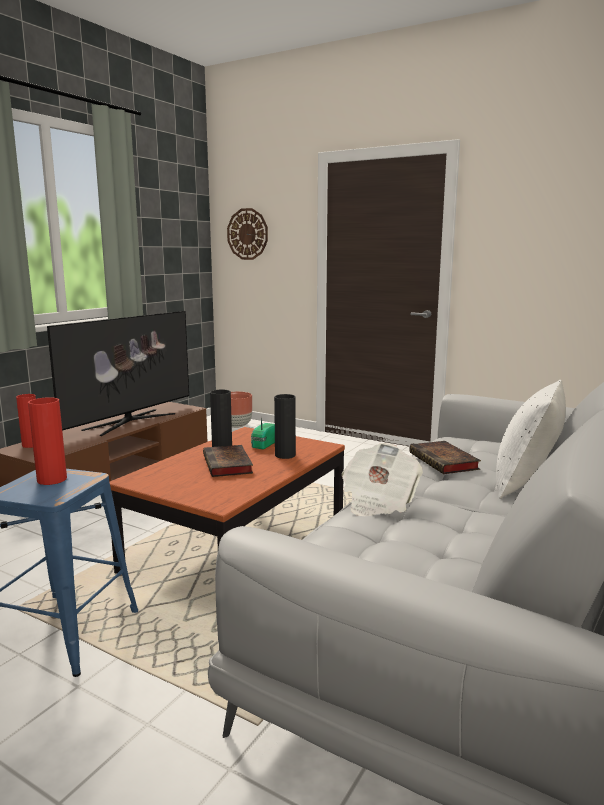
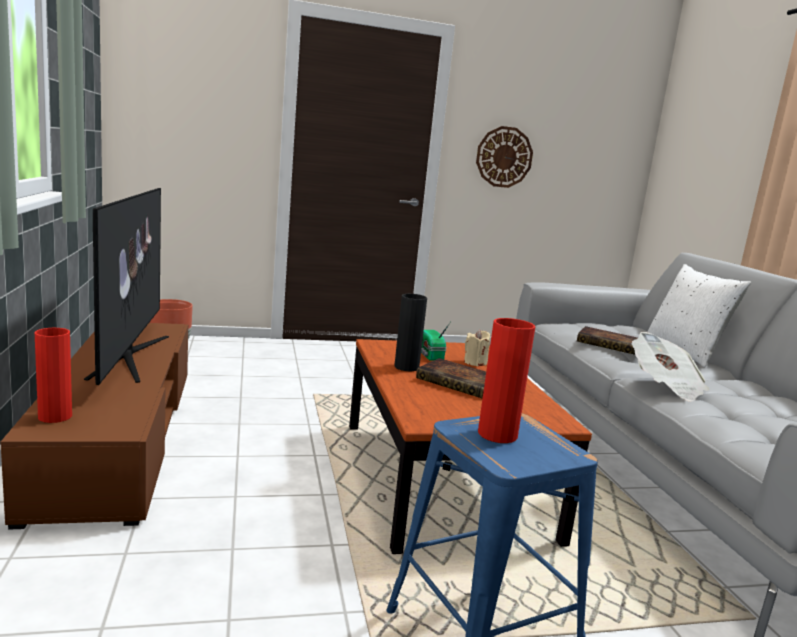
camera: 45 degrees left, 0 degrees up
wall clock [227,208,268,260] -> wall clock moved to [476,126,533,188]
black vase [274,394,296,459] -> beige candle [464,330,490,366]

